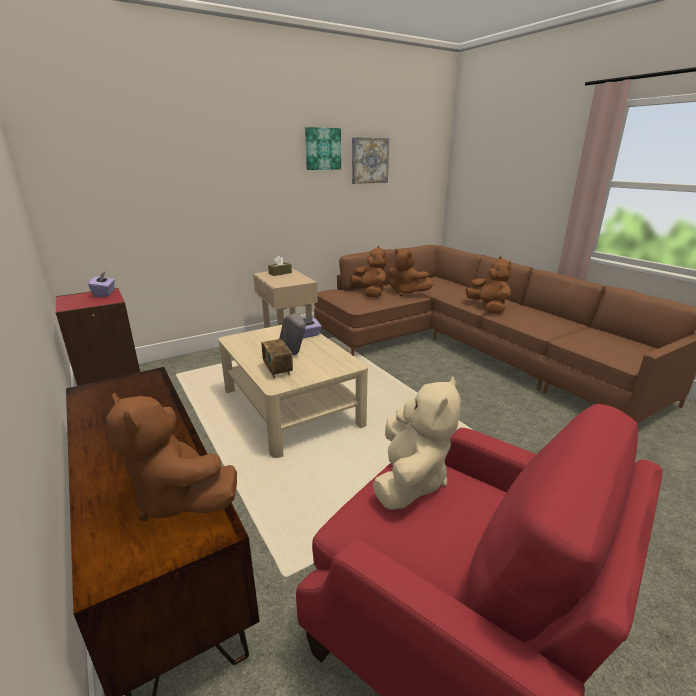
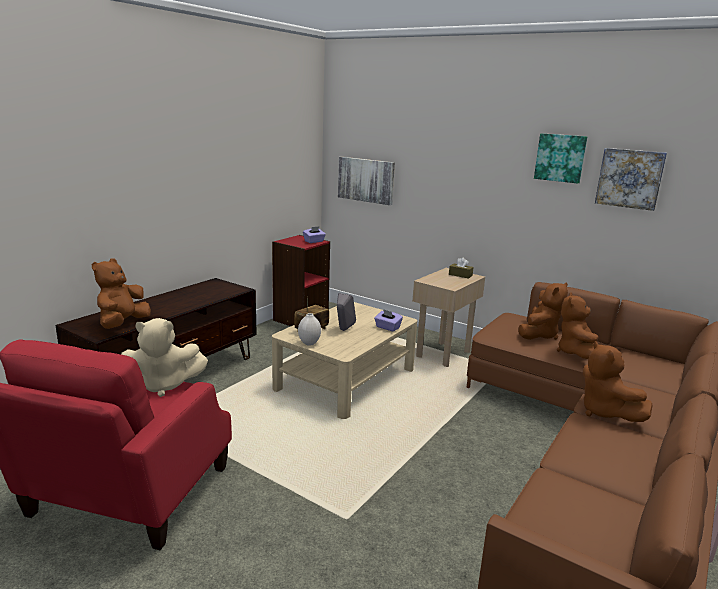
camera: 65 degrees right, 5 degrees down
brown plush toy [466,257,512,314] -> brown plush toy turned 120 degrees clockwise [583,341,652,422]
none -> white vase [298,313,321,346]
none -> picture [338,157,395,205]

